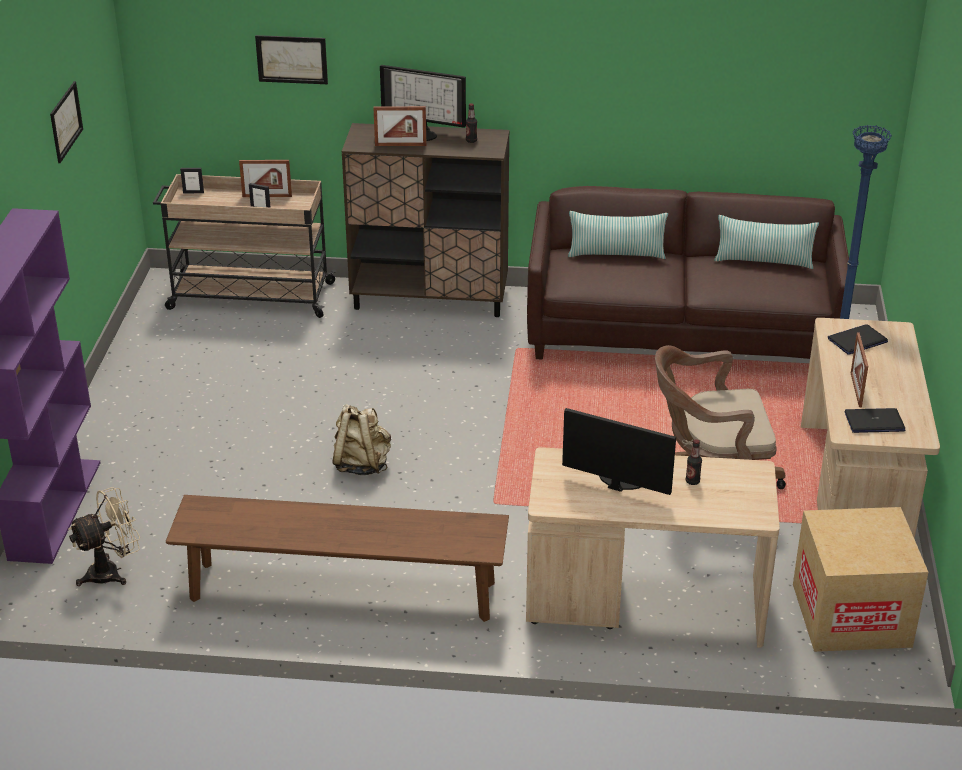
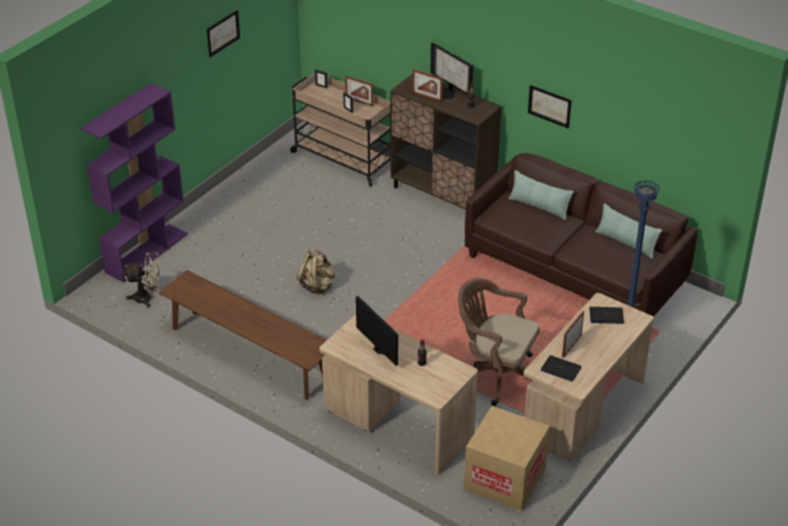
camera: 30 degrees right, 5 degrees up
picture [255,35,328,84] -> picture moved to [528,85,572,128]

